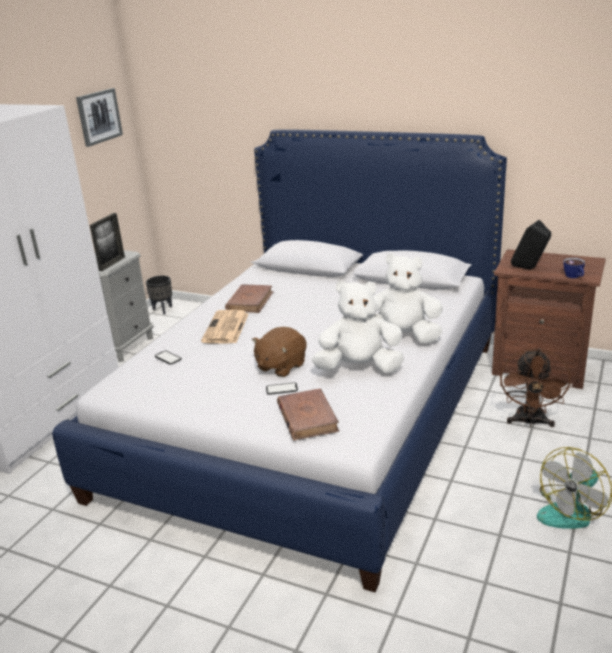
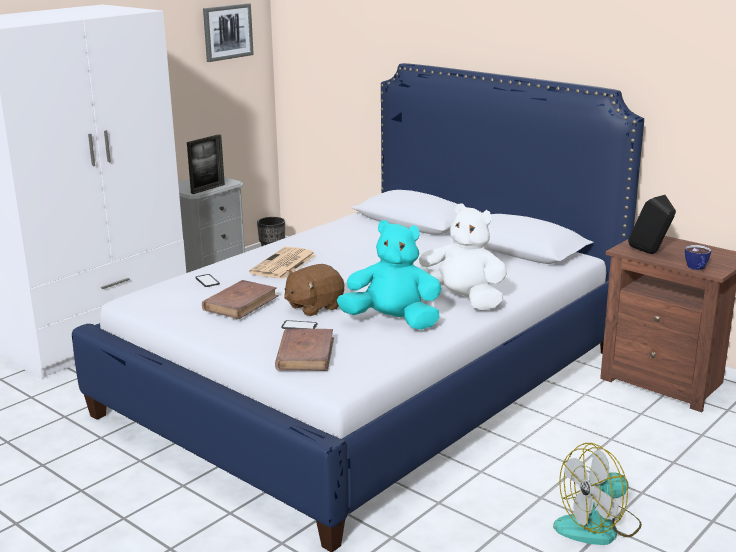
camera: 15 degrees right, 5 degrees down
brown book [225,284,274,313] -> brown book moved to [202,280,279,319]
white plush toy [312,280,404,373] -> turquoise plush toy [337,220,442,330]
brown fan [500,348,572,427] -> none

